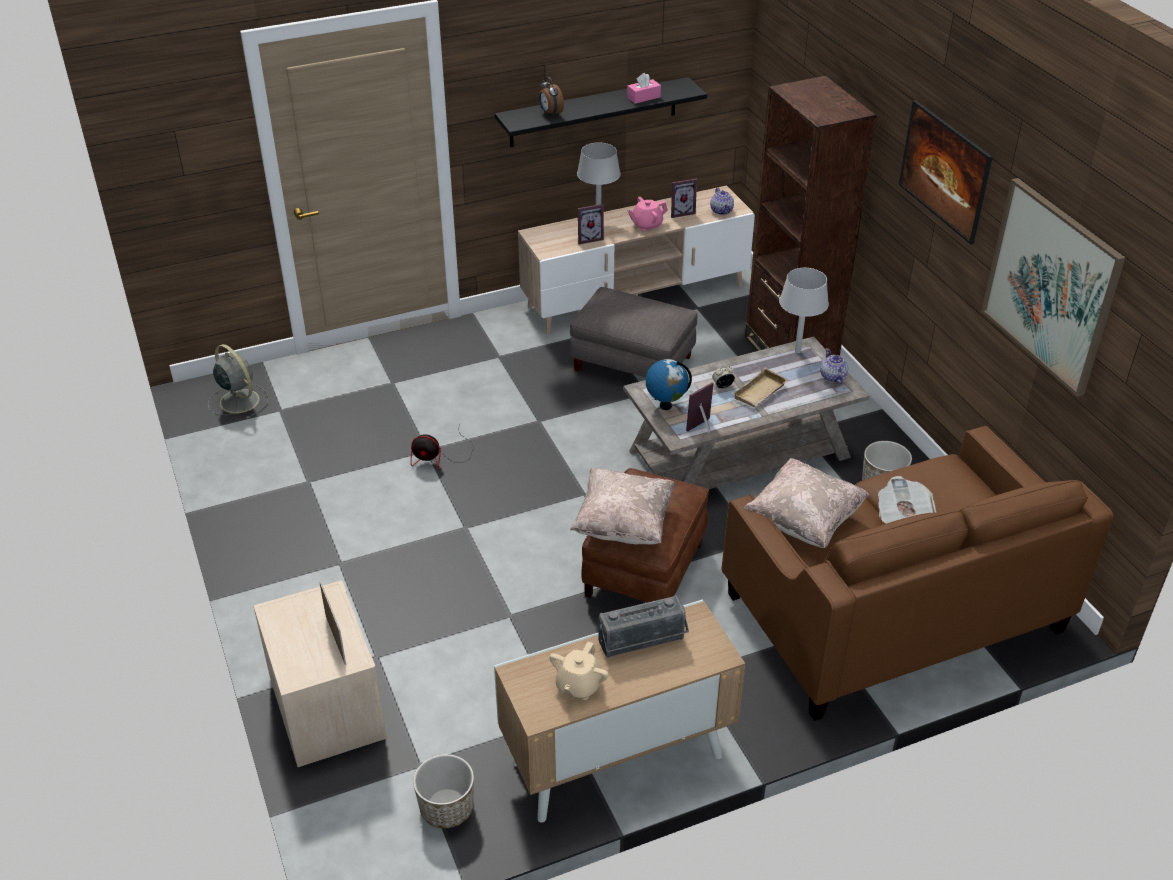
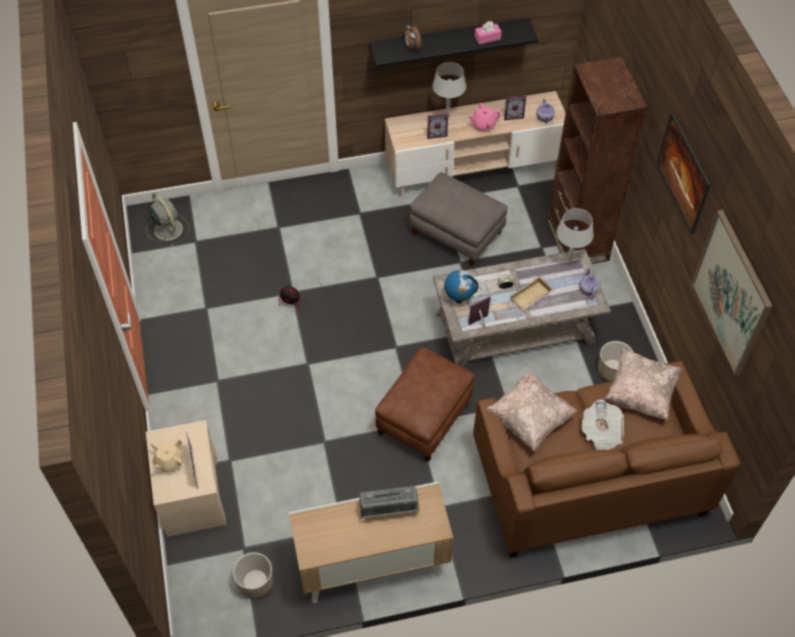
camera: 10 degrees right, 15 degrees up
beige teapot [549,642,609,700] -> beige teapot moved to [151,438,184,472]
beige pillow [570,468,675,544] -> beige pillow moved to [604,349,682,420]

